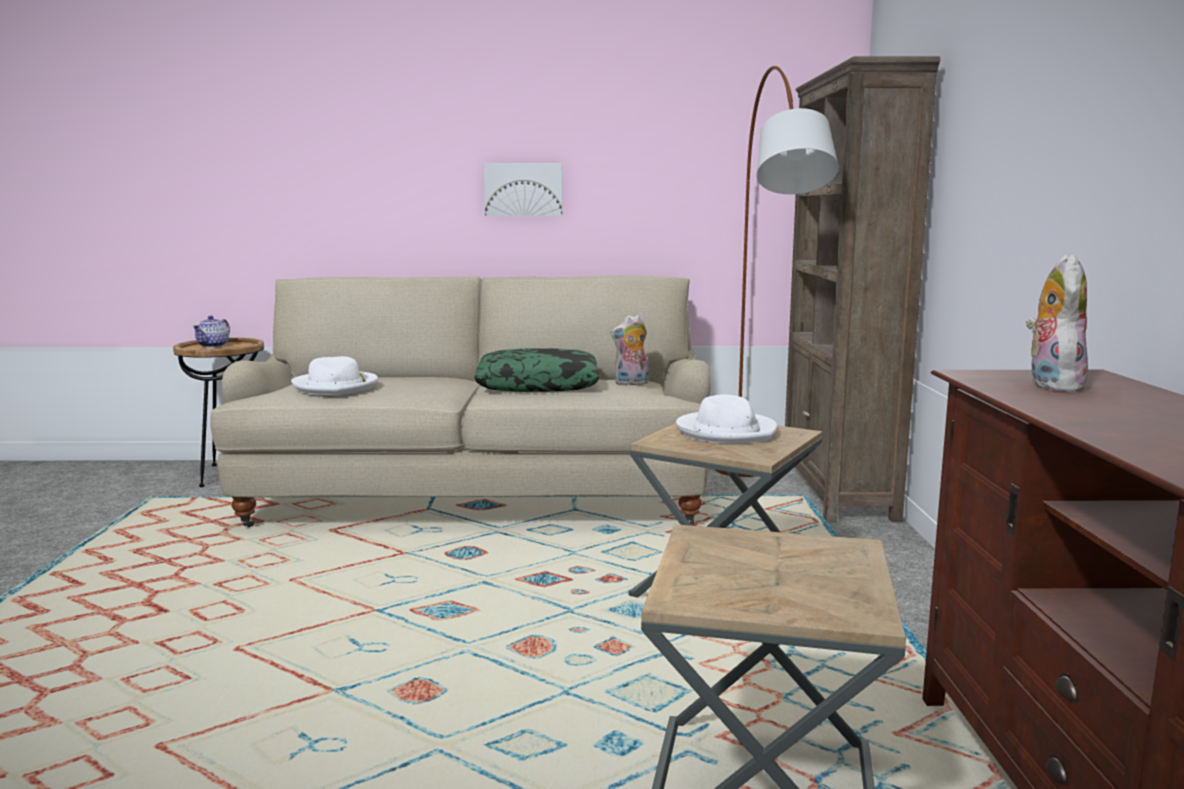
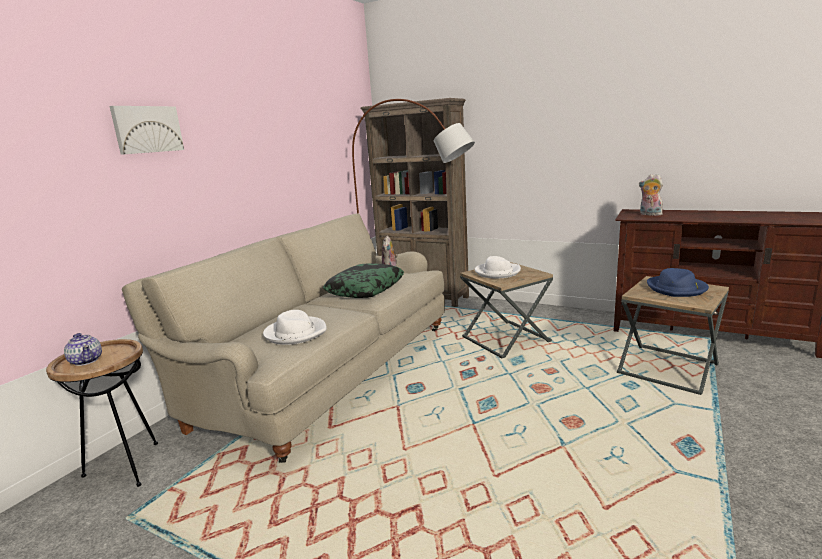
camera: 60 degrees left, 5 degrees up
picture [484,163,562,216] -> picture moved to [110,106,184,155]
none -> blue hat [647,268,709,297]

